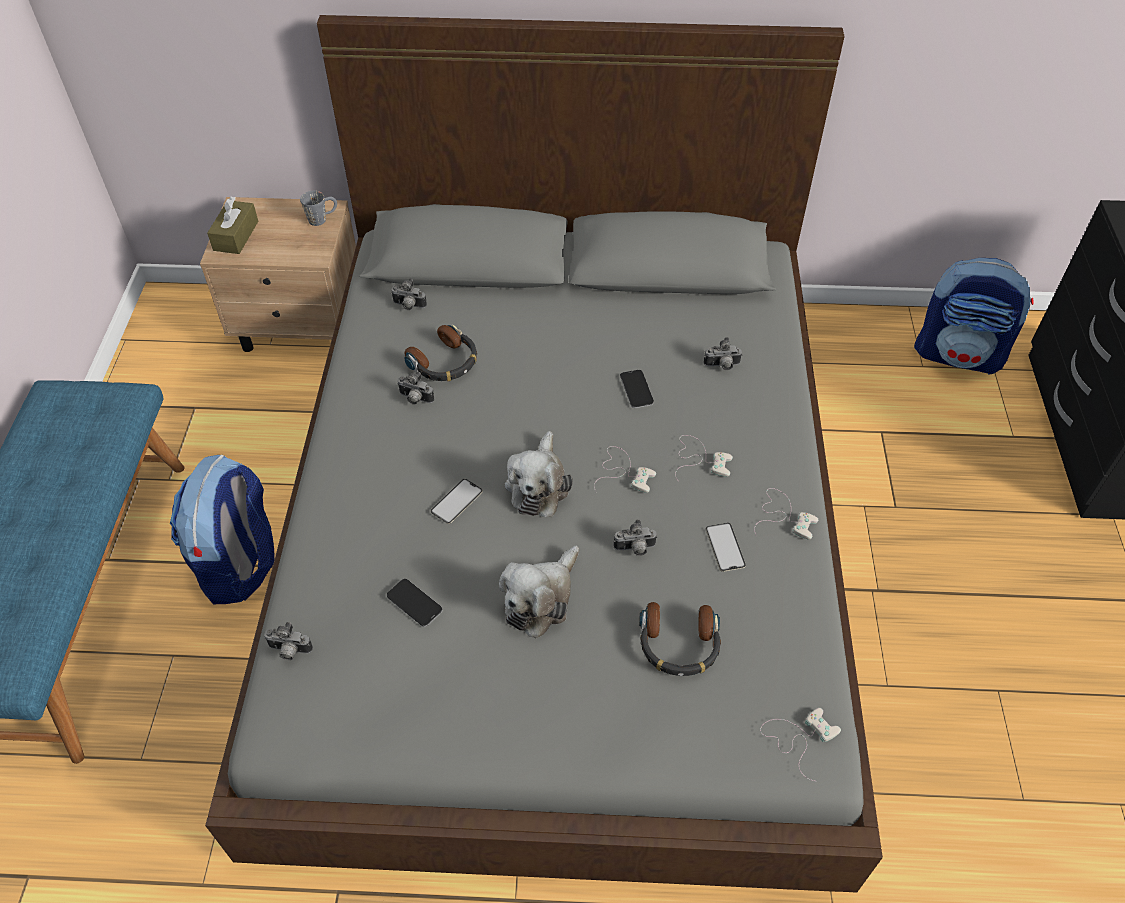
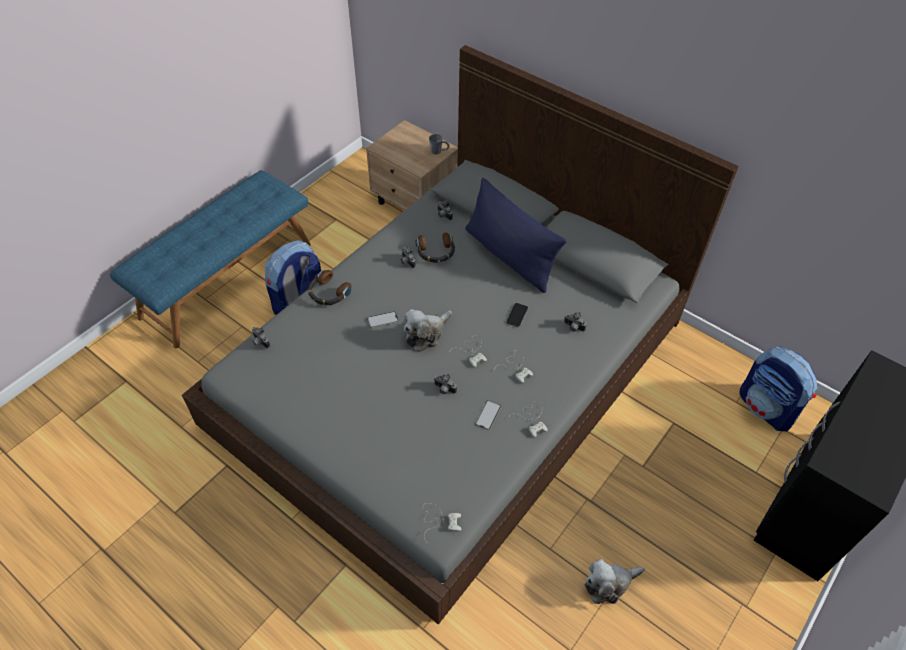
camera: 35 degrees right, 0 degrees up
brown tissue box [207,197,258,254] -> none
phone [387,579,443,627] -> none
plush toy [499,546,579,639] -> plush toy moved to [585,559,645,604]
headphones [639,602,721,676] -> headphones moved to [308,270,352,306]
none -> blue pillow [465,178,567,293]

